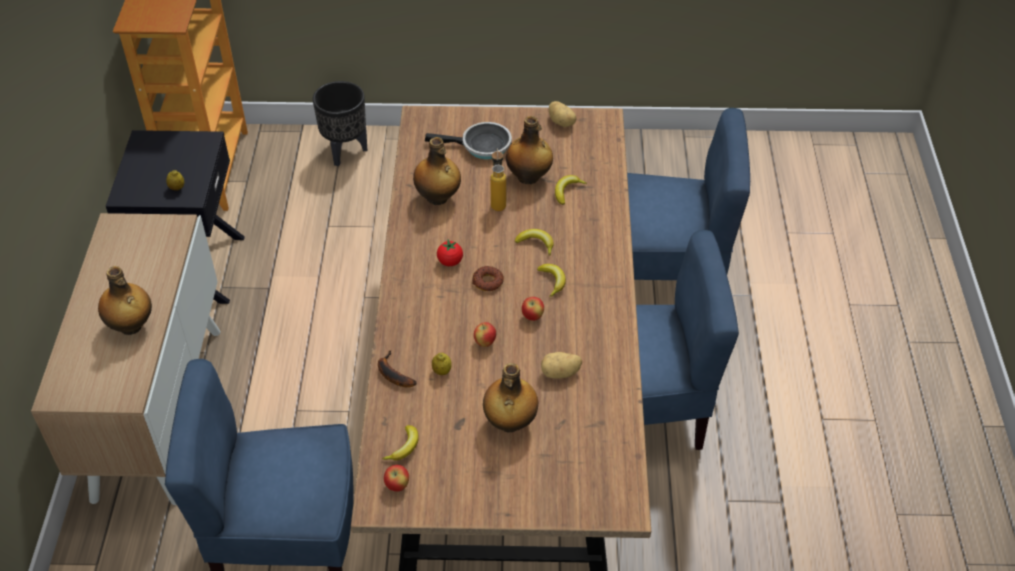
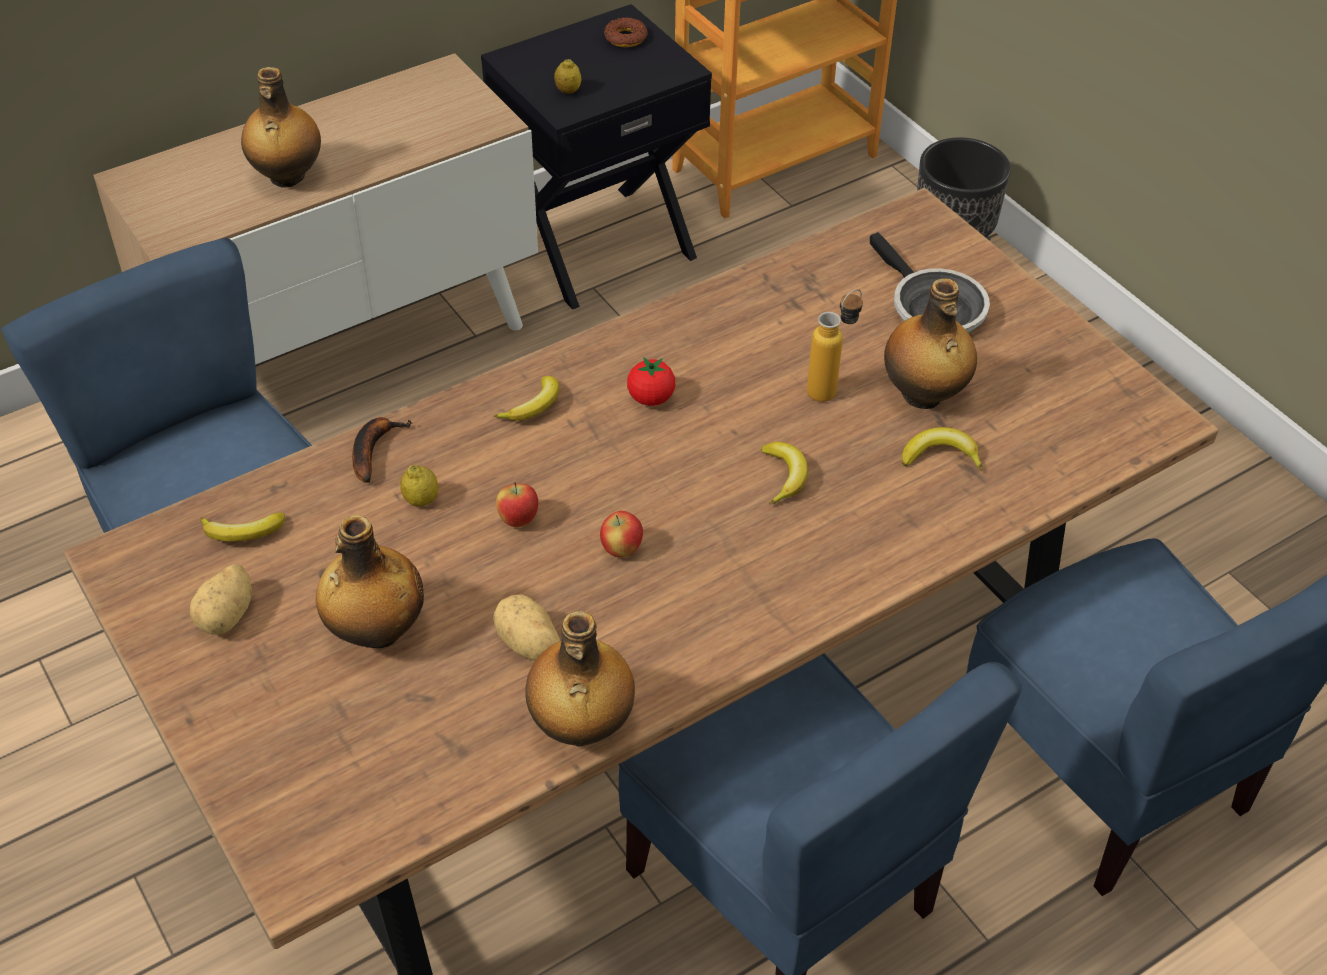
camera: 55 degrees right, 0 degrees up
apple [384,465,409,492] -> none
bottle [413,137,461,205] -> bottle moved to [525,611,635,746]
donut [472,266,504,291] -> donut moved to [604,17,648,47]
banana [537,264,566,297] -> banana moved to [493,376,559,421]
potato [549,101,577,127] -> potato moved to [189,564,252,635]

